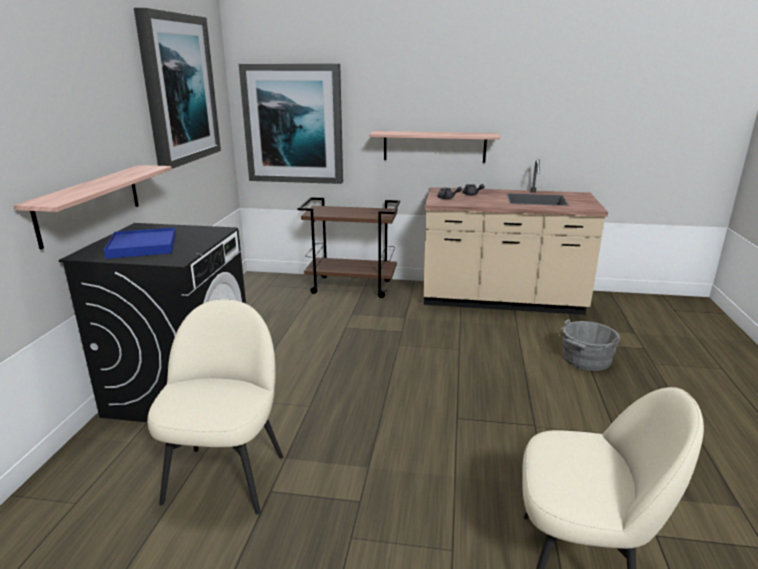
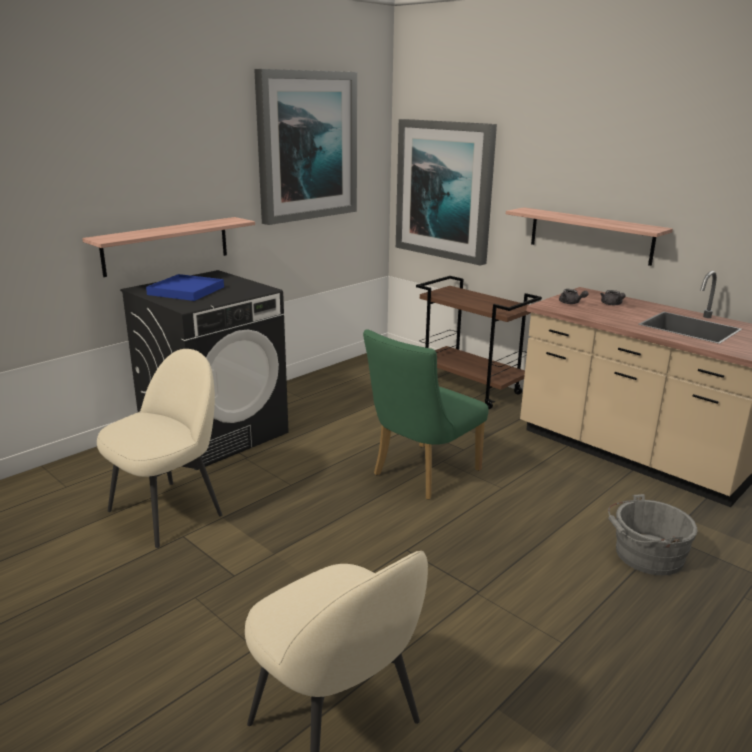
camera: 35 degrees right, 0 degrees up
none -> green chair [363,329,489,500]

